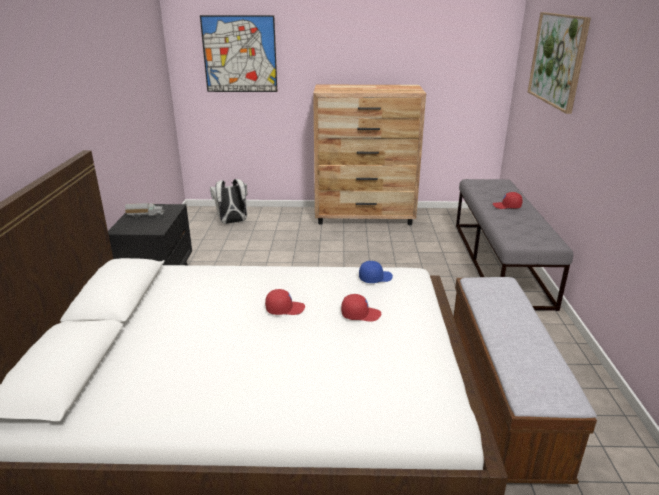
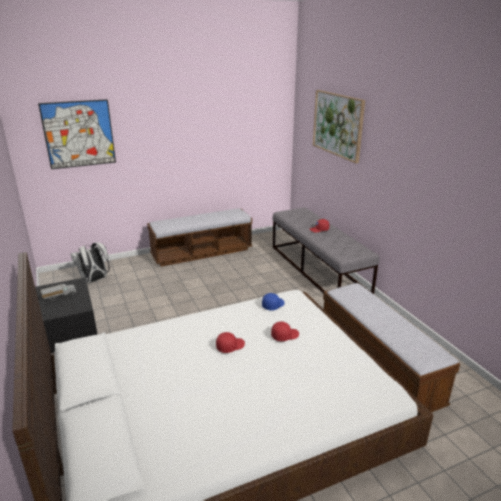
camera: 25 degrees left, 0 degrees up
brown dresser [313,85,426,225] -> bench [147,208,252,267]

